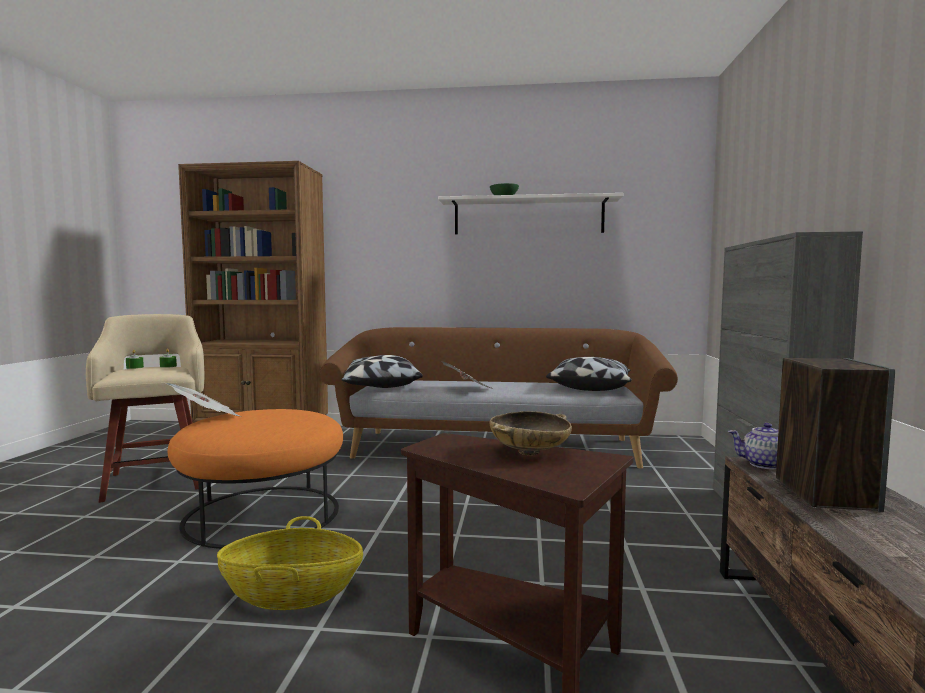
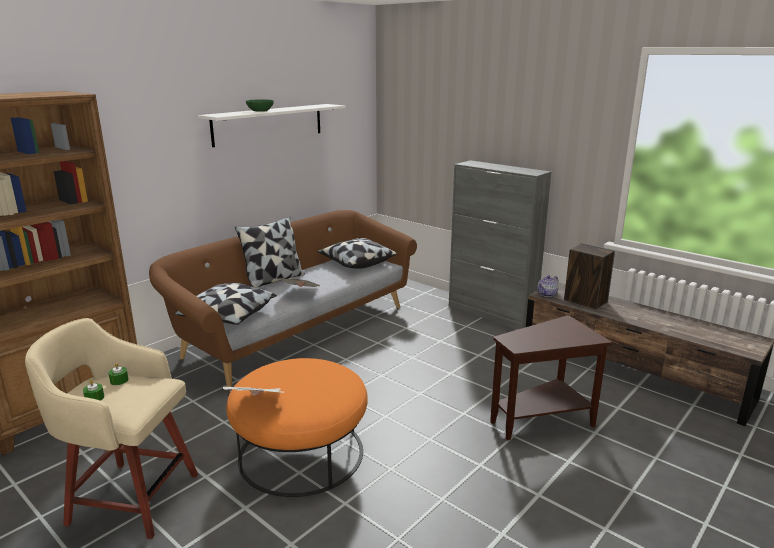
camera: 55 degrees left, 15 degrees up
basket [217,516,363,610] -> none
beige bowl [489,411,572,455] -> none
none -> pillow [235,217,305,288]

